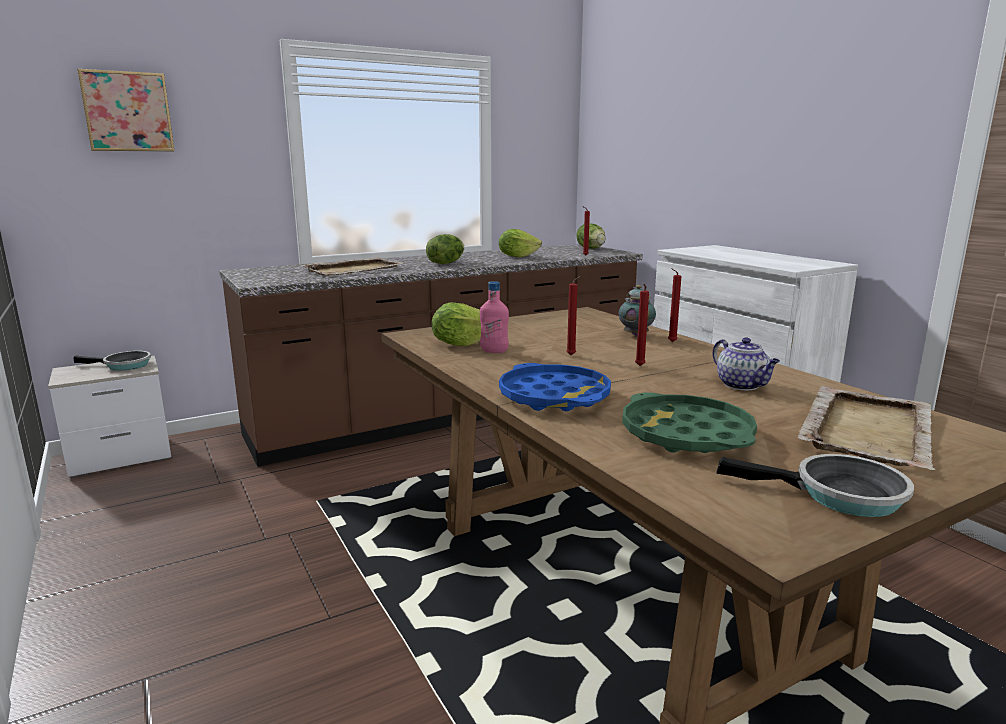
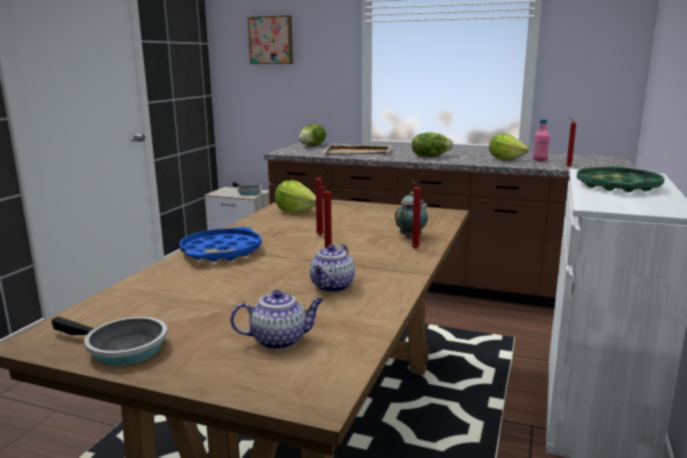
camera: 50 degrees right, 0 degrees up
pink bottle [480,281,509,353] -> pink bottle moved to [533,119,550,162]
lettuce [576,223,606,249] -> lettuce moved to [299,124,326,146]
green tray [622,392,757,453] -> green tray moved to [577,166,665,192]
frying pan [716,454,914,517] -> frying pan turned 45 degrees counterclockwise [51,316,167,366]
beige tray [798,386,936,470] -> teapot [230,290,324,350]

